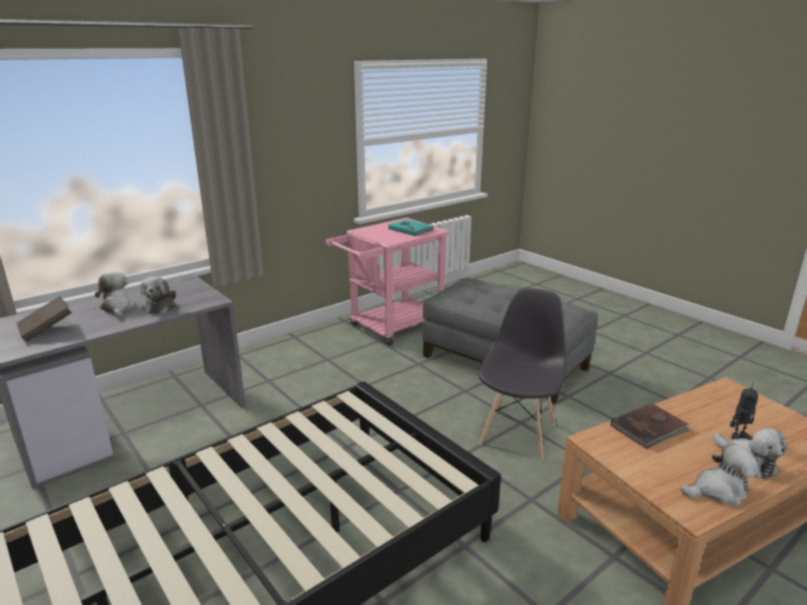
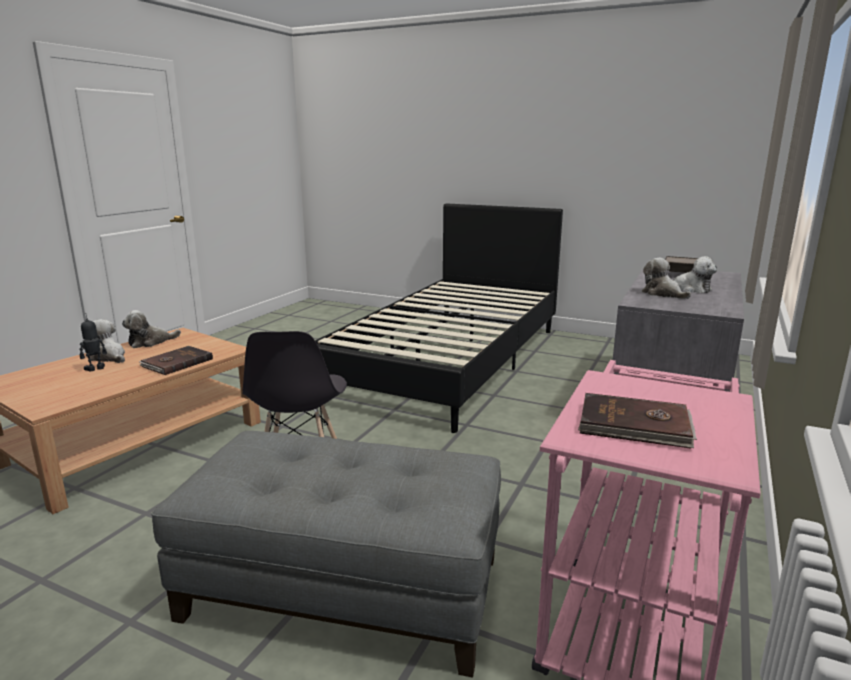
camera: 155 degrees right, 5 degrees down
turquoise book [388,219,433,236] -> brown book [578,393,697,449]

